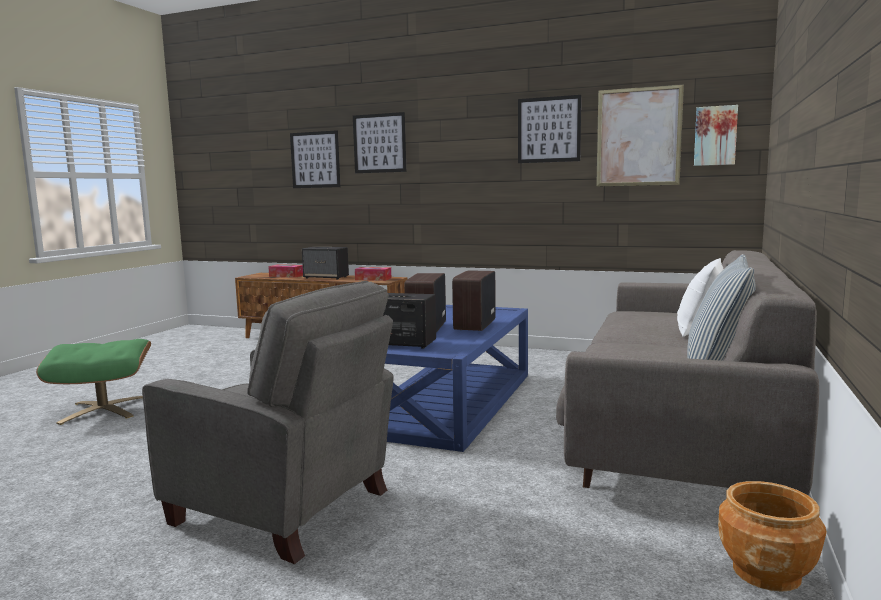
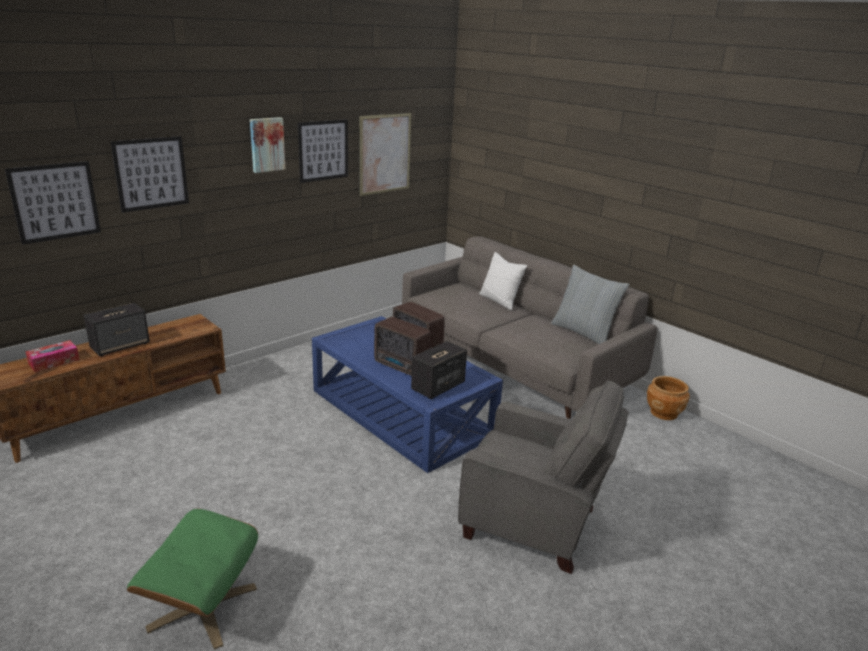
camera: 65 degrees left, 15 degrees up
grey armchair [142,281,394,564] -> grey armchair turned 60 degrees clockwise [458,380,629,574]
tissue box [355,267,391,281] -> none
picture [694,105,738,166] -> picture moved to [250,117,285,173]

